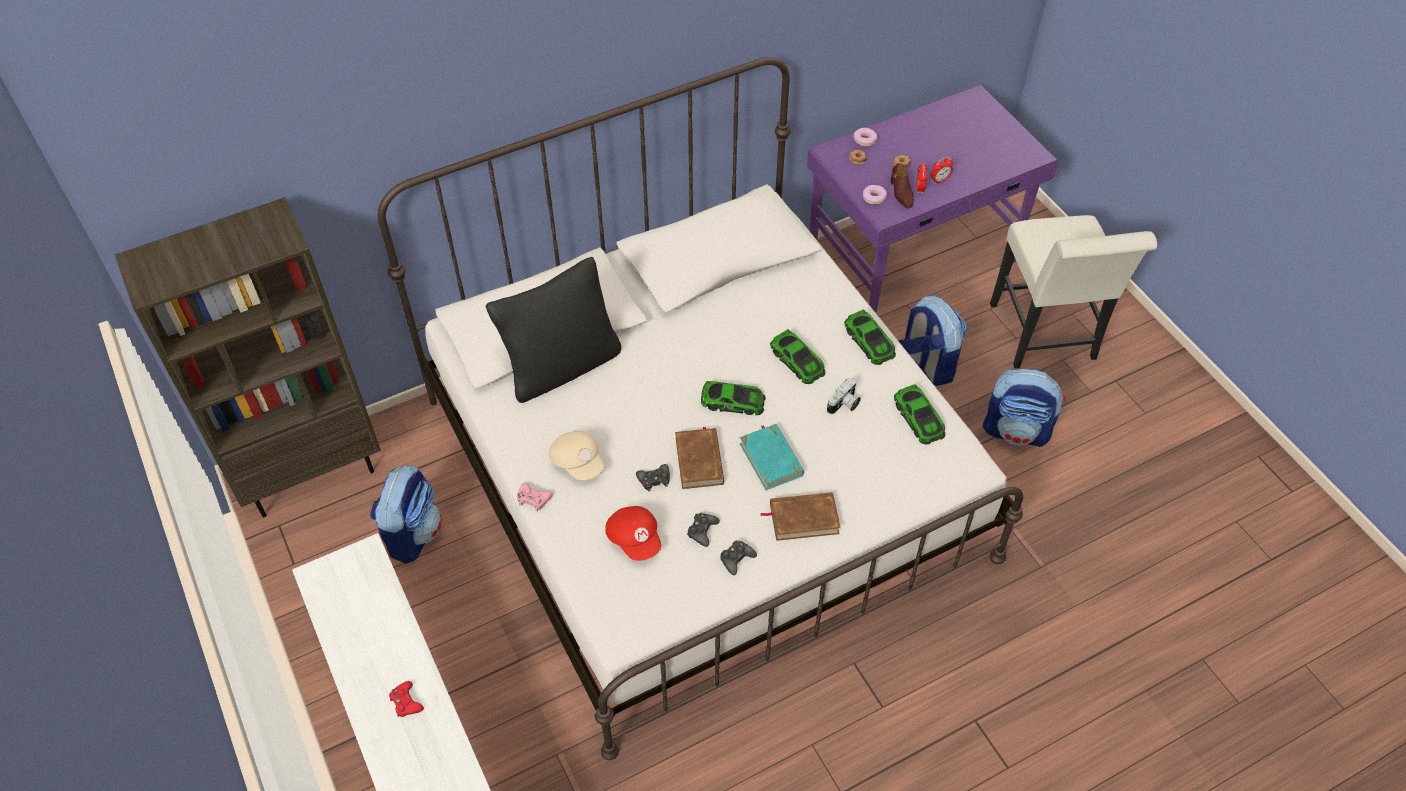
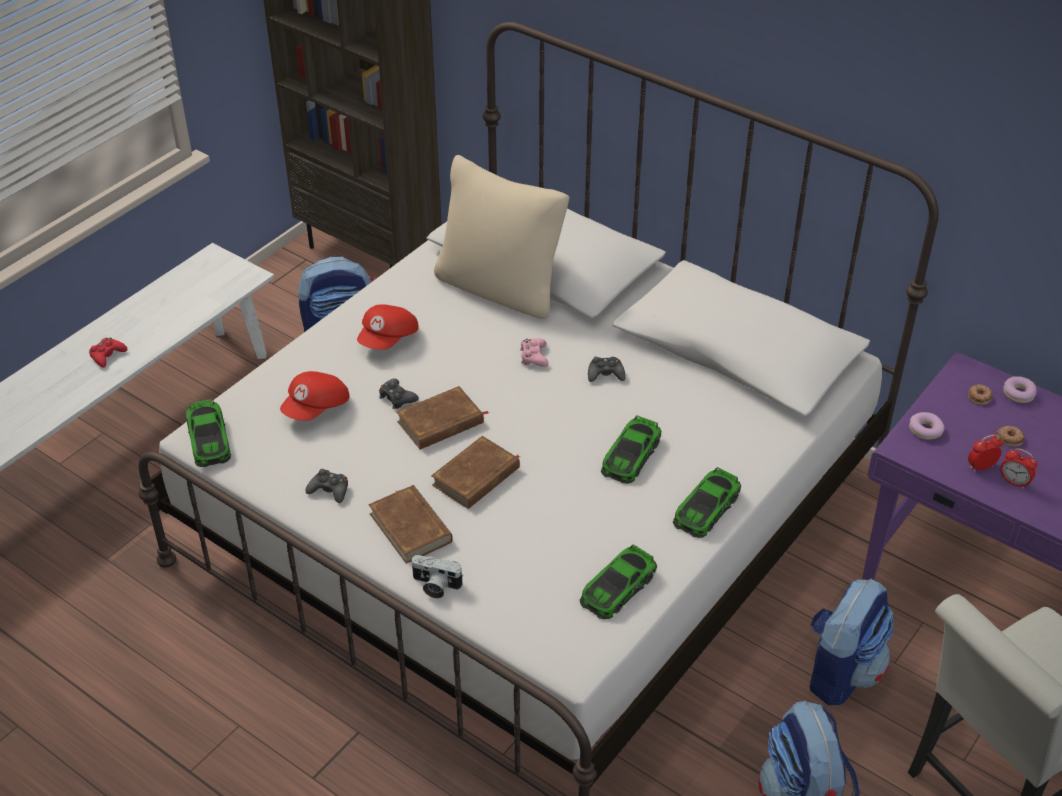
camera: 65 degrees right, 10 degrees down
black pillow [486,257,621,403] -> beige pillow [434,155,569,319]
pink game controller [517,483,553,512] -> pink game controller moved to [520,338,548,367]
beige cap [549,431,605,480] -> red cap [357,304,419,350]
black game controller [687,513,720,547] -> black game controller moved to [588,357,626,382]
toy car [701,381,766,415] -> toy car moved to [186,399,231,467]
turquoise book [740,424,804,490] -> brown book [431,436,520,509]
camera [827,378,861,414] -> camera moved to [412,555,464,598]
brown shoe [891,163,913,209] -> none

